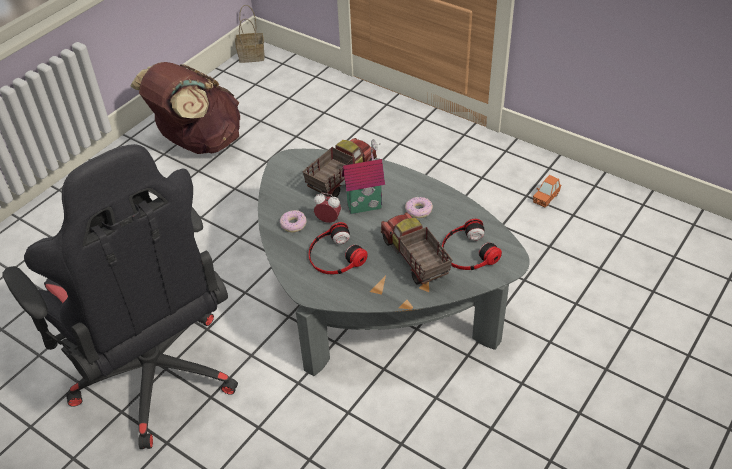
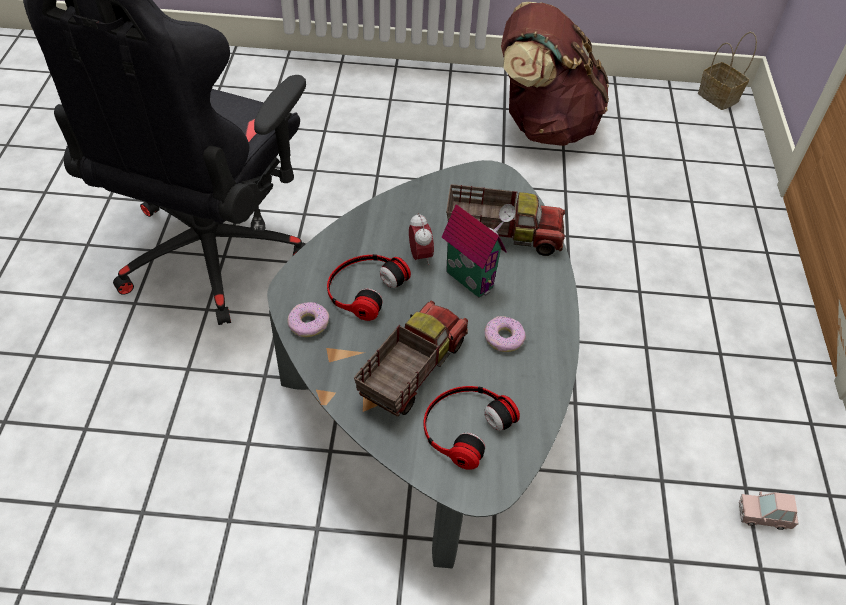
camera: 55 degrees right, 5 degrees up
donut [280,210,307,232] -> donut moved to [288,302,329,337]
orange toy car [533,175,561,207] -> pink toy car [739,492,799,530]

